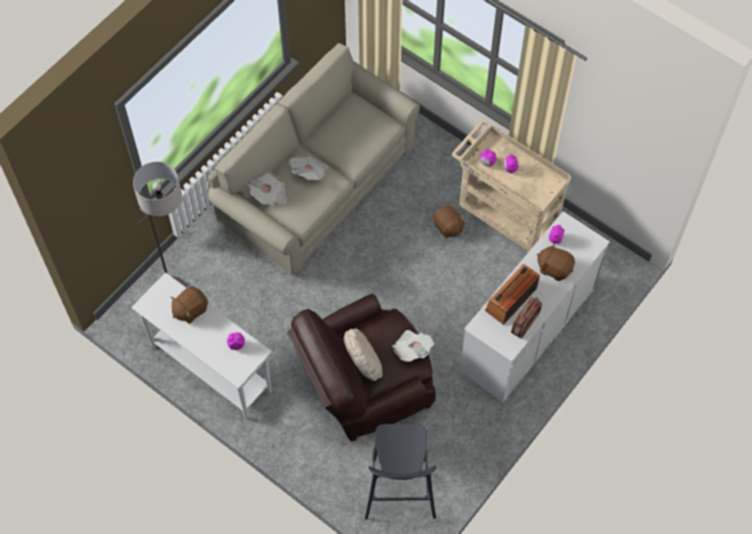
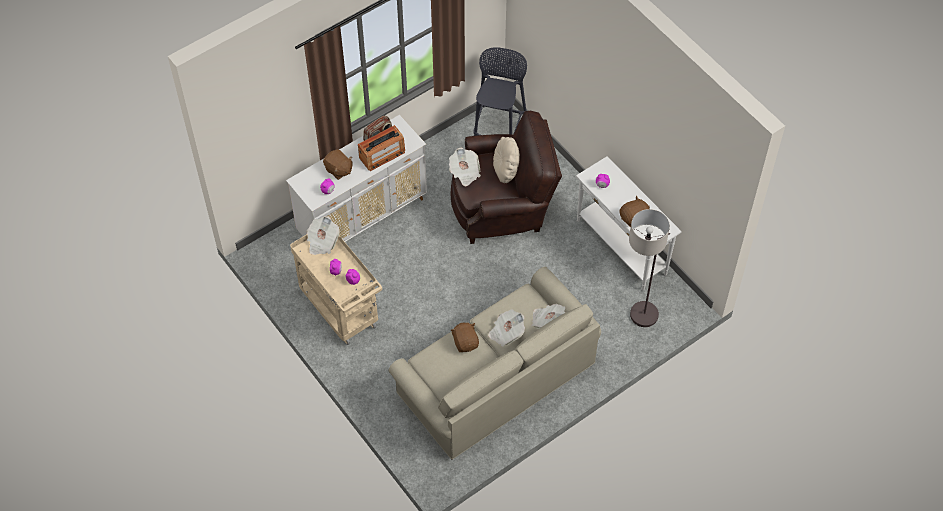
camera: 165 degrees left, 5 degrees down
brown plush toy [433,205,466,239] -> brown plush toy moved to [451,322,479,352]
none -> newspaper [306,216,340,255]

